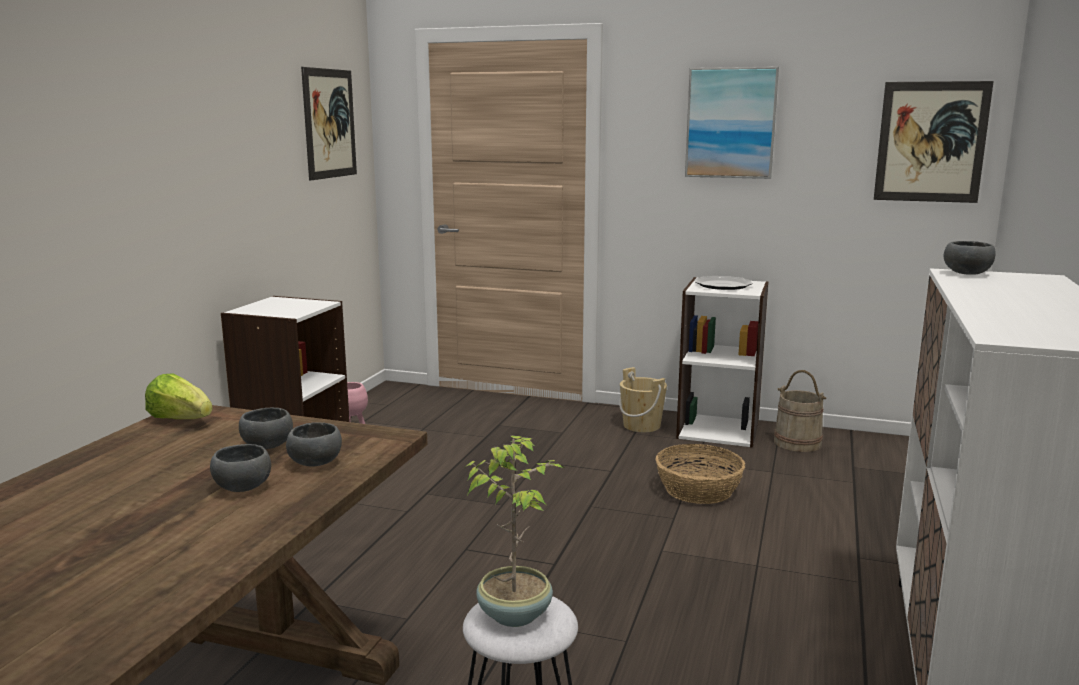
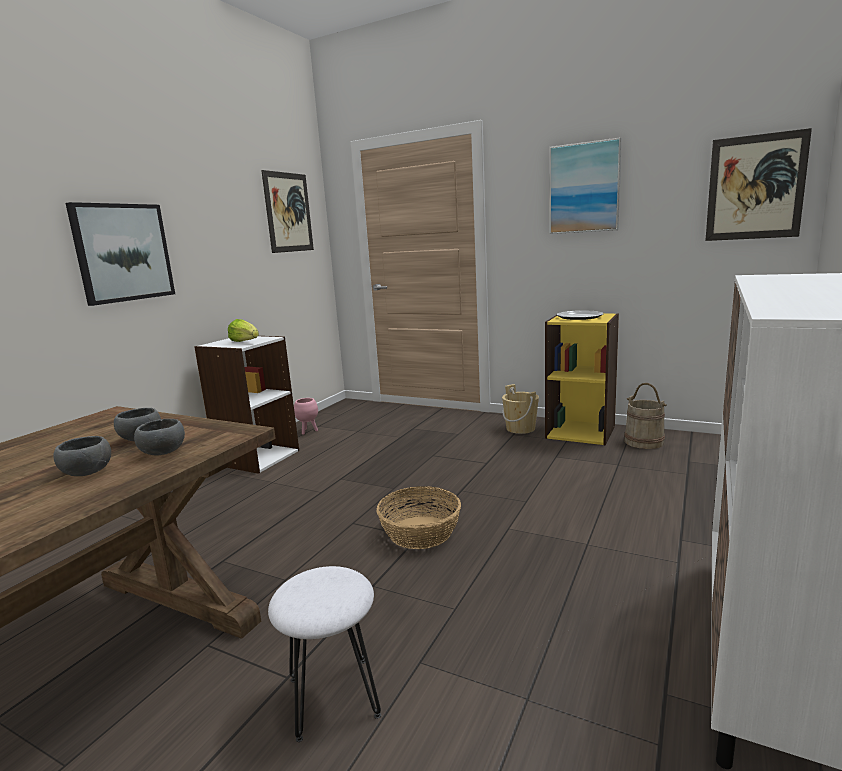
camera: 10 degrees right, 0 degrees up
lettuce [145,373,213,419] -> lettuce moved to [228,319,259,342]
potted plant [465,436,564,627] -> none
basket [655,444,745,504] -> basket moved to [376,486,461,549]
white bookcase [676,277,769,448] -> yellow bookcase [545,313,619,445]
grey bowl [944,241,996,275] -> none
none -> picture [66,202,175,306]

